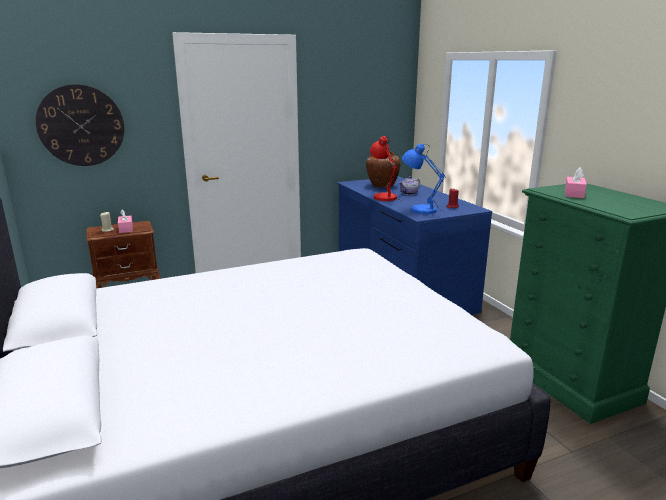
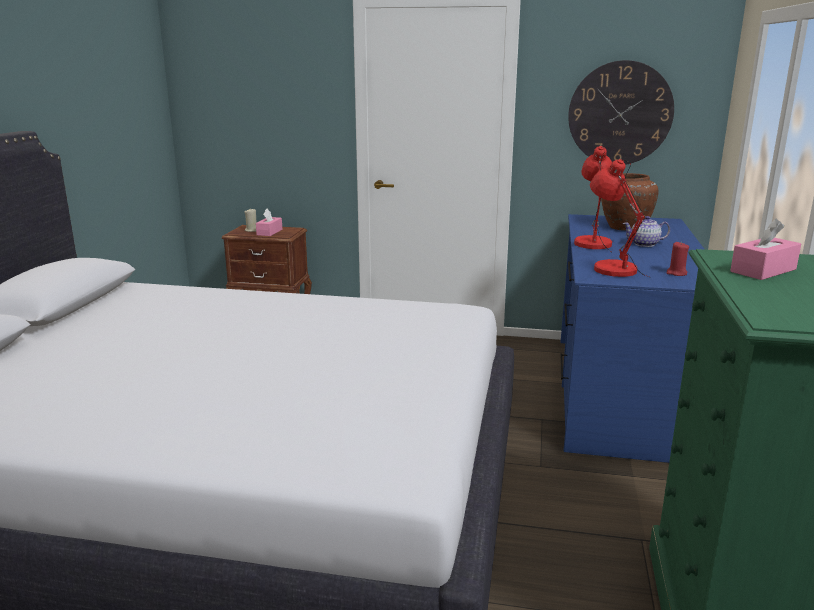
camera: 35 degrees right, 0 degrees up
wall clock [36,84,124,166] -> wall clock moved to [568,60,674,165]
blue table lamp [402,144,445,214] -> red table lamp [590,159,651,278]

